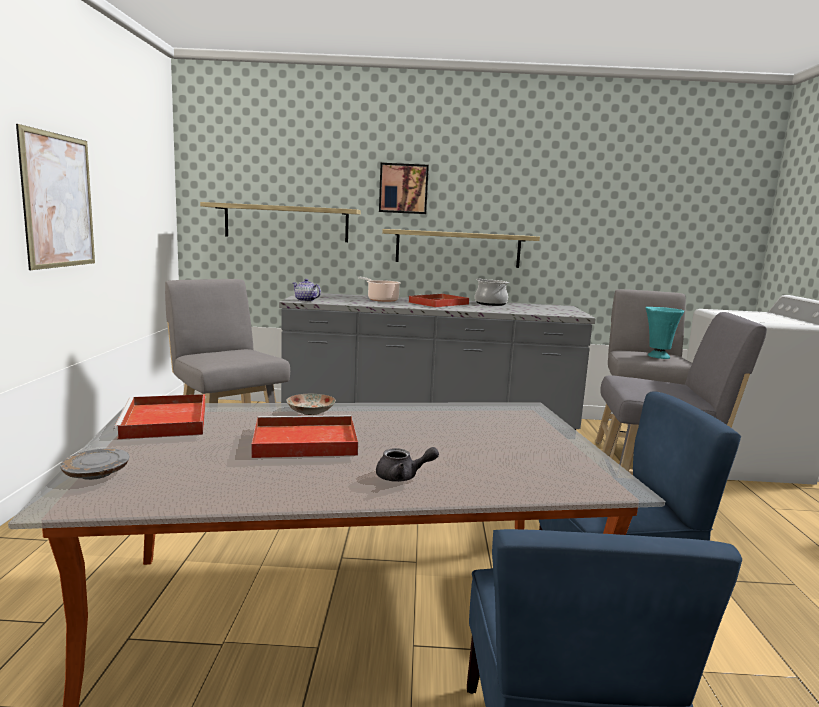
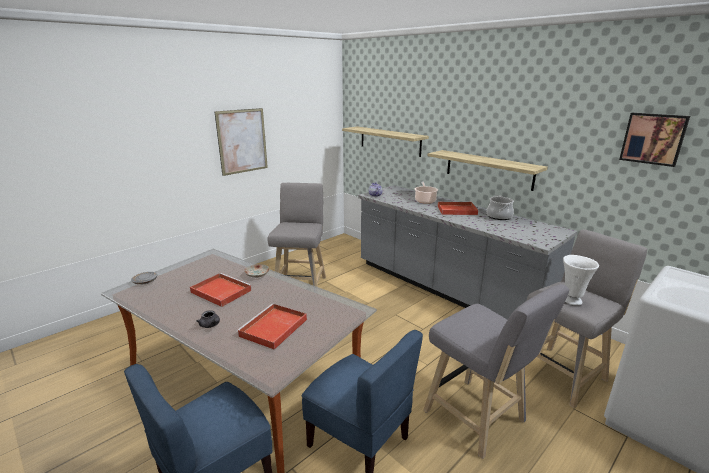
camera: 45 degrees right, 10 degrees up
red tray [113,394,205,439] -> red tray moved to [237,304,307,350]
picture [379,163,429,214] -> picture moved to [619,113,690,167]
turquoise vase [646,307,684,359] -> white vase [563,255,599,305]

